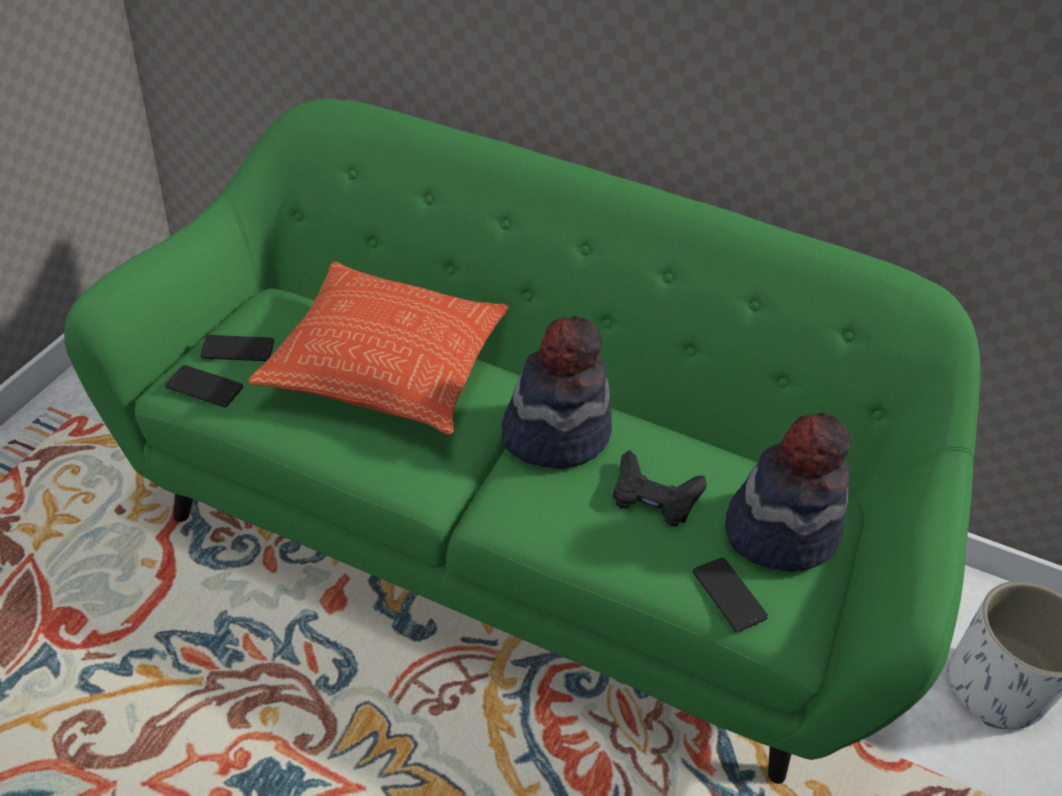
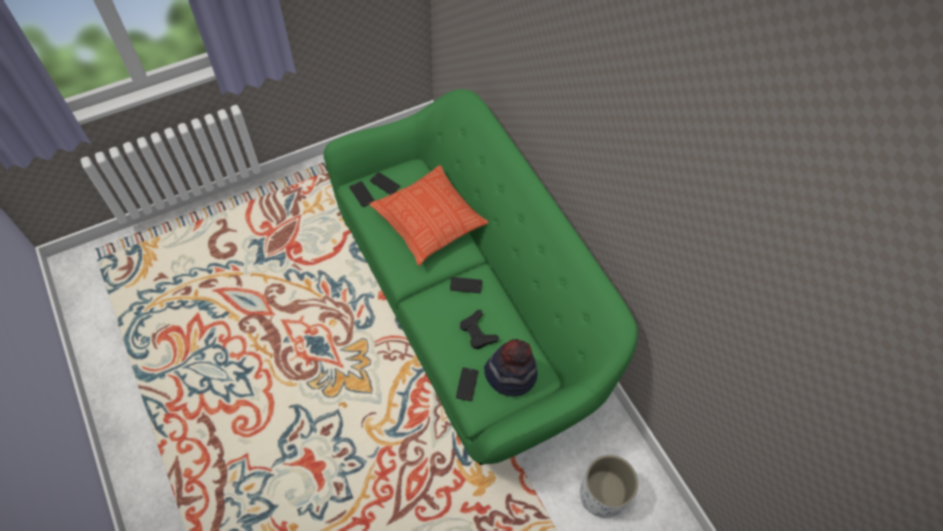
camera: 40 degrees right, 15 degrees up
hat [501,316,612,469] -> phone [450,277,482,293]

